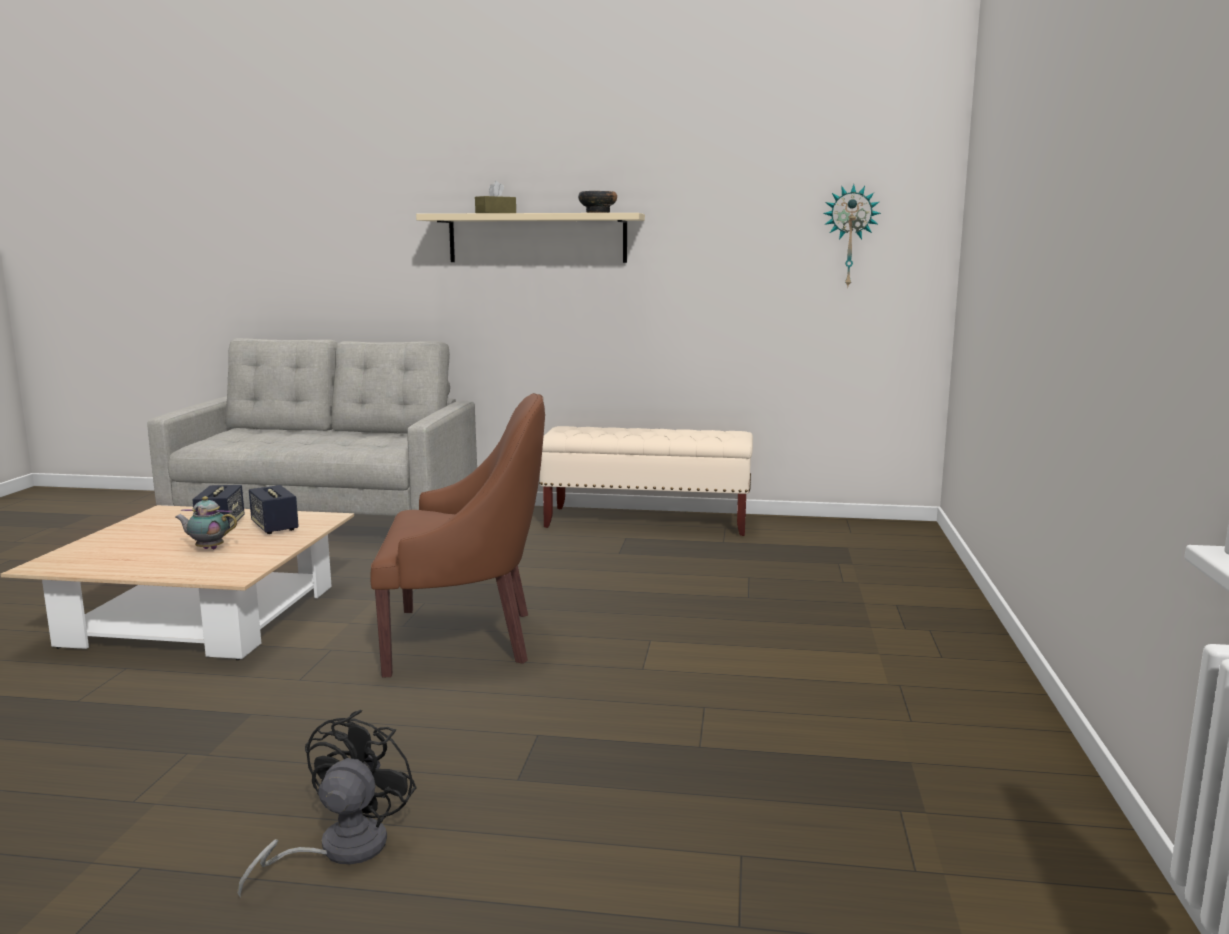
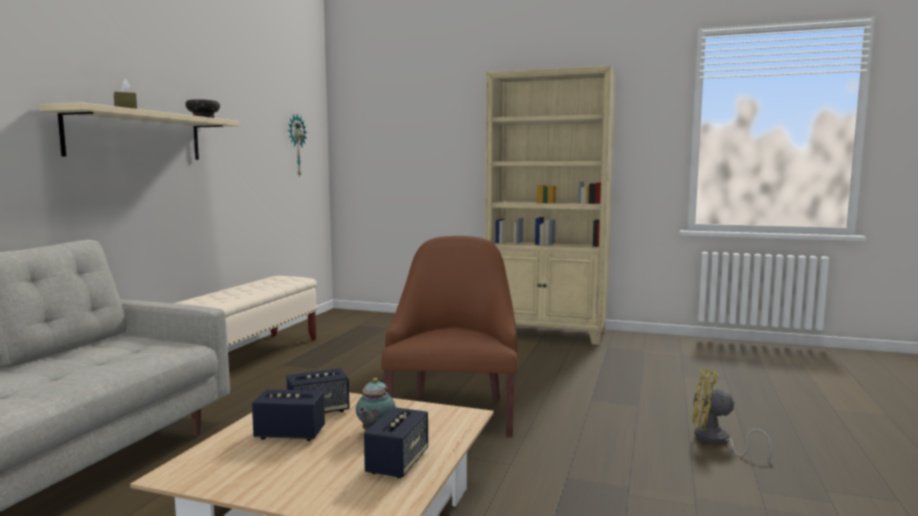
camera: 80 degrees left, 5 degrees down
black fan [237,710,417,898] -> yellow fan [692,368,772,461]
none -> speaker [364,407,428,478]
none -> beige bookcase [485,65,616,345]

